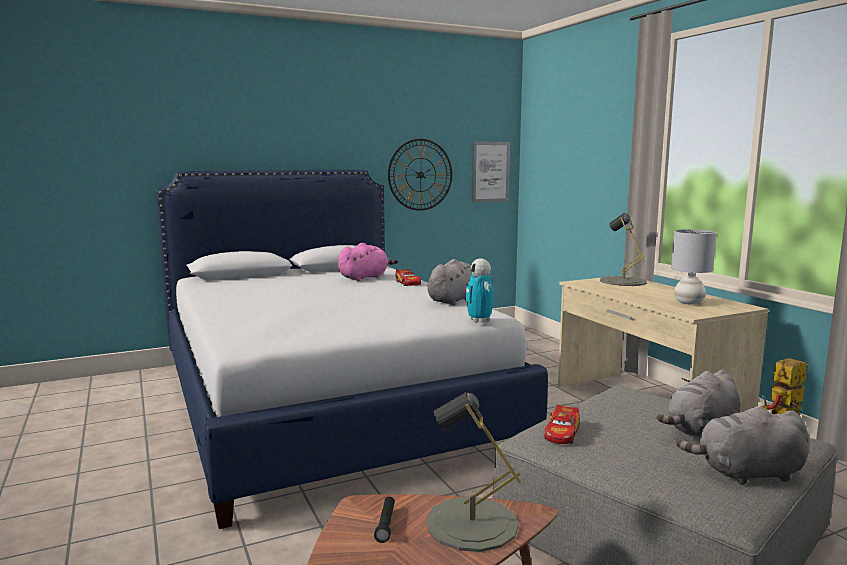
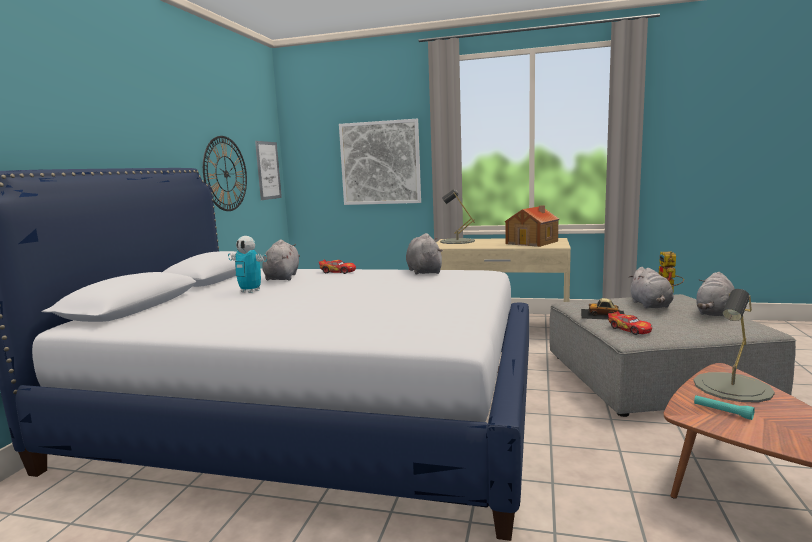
camera: 50 degrees left, 0 degrees up
pink plush toy [338,243,398,281] -> grey plush toy [262,239,300,281]
black flashlight [374,497,395,543] -> turquoise flashlight [694,395,755,420]
toy robot [465,258,493,323] -> toy robot moved to [228,236,267,293]
grey table lamp [671,229,717,305] -> toy house [505,205,559,247]
none -> picture [339,119,421,205]
none -> toy car [581,298,624,320]

